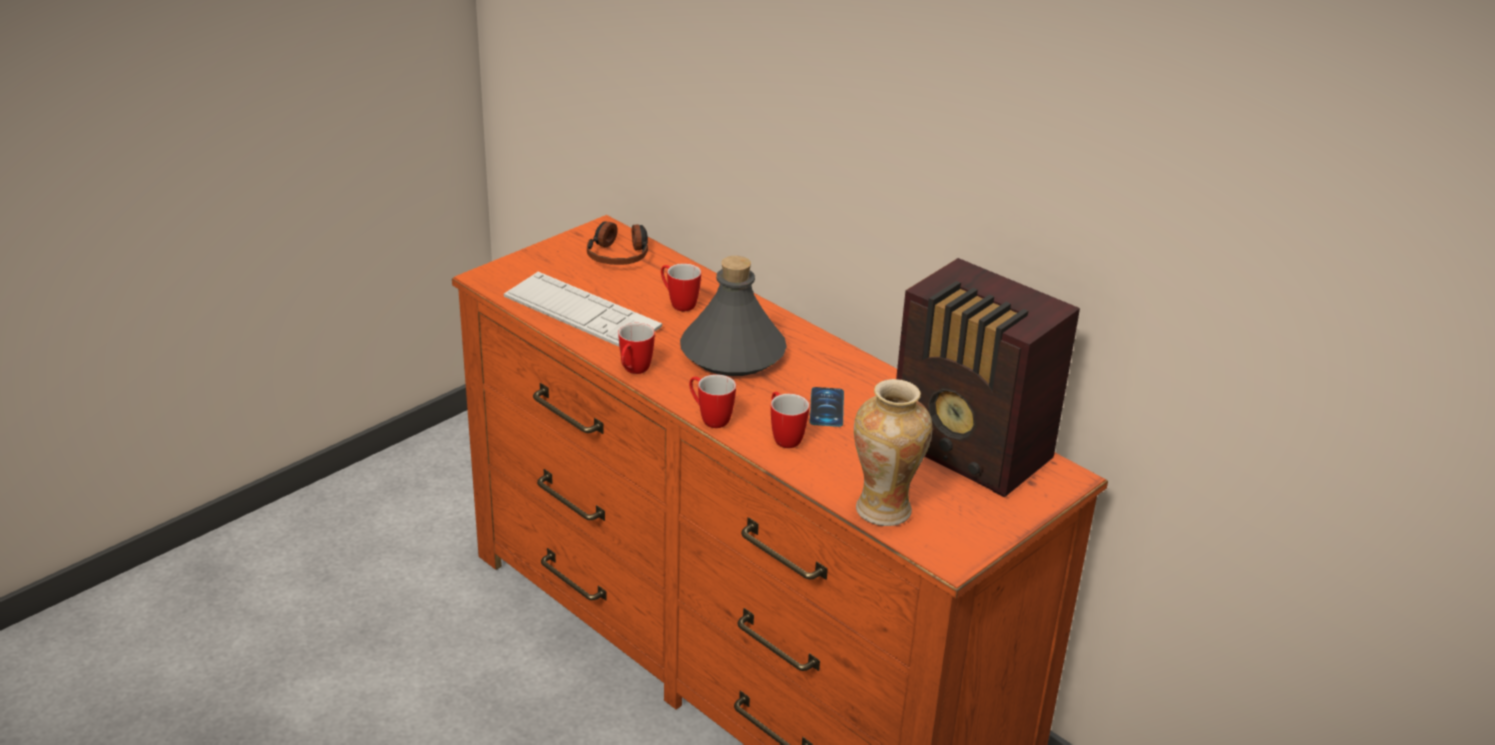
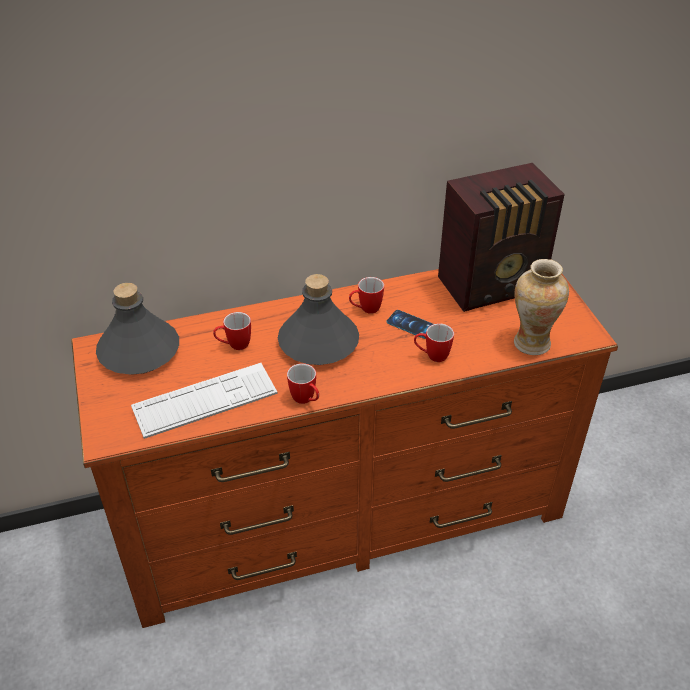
camera: 60 degrees left, 10 degrees up
headphones [587,221,648,265] -> grey bottle [96,283,179,375]
mug [689,374,736,428] -> mug moved to [349,277,384,314]

